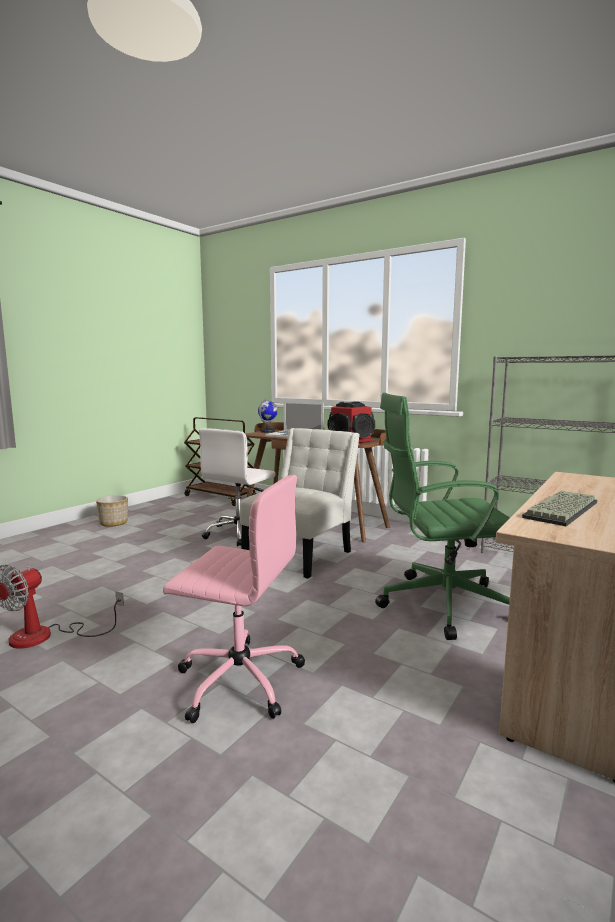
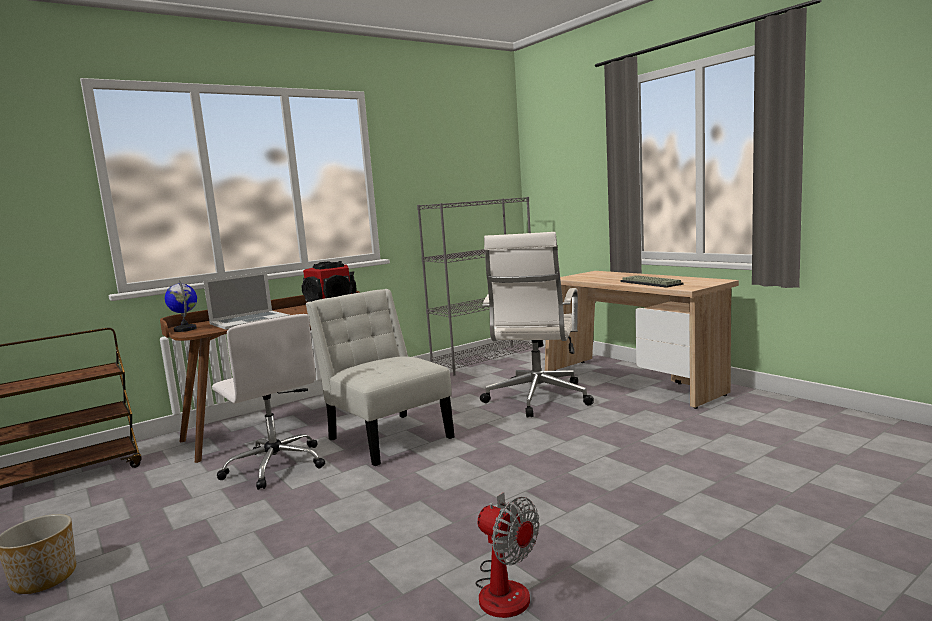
camera: 70 degrees left, 0 degrees up
pink office chair [163,475,305,723] -> none
green office chair [375,393,510,640] -> white office chair [480,232,594,418]

